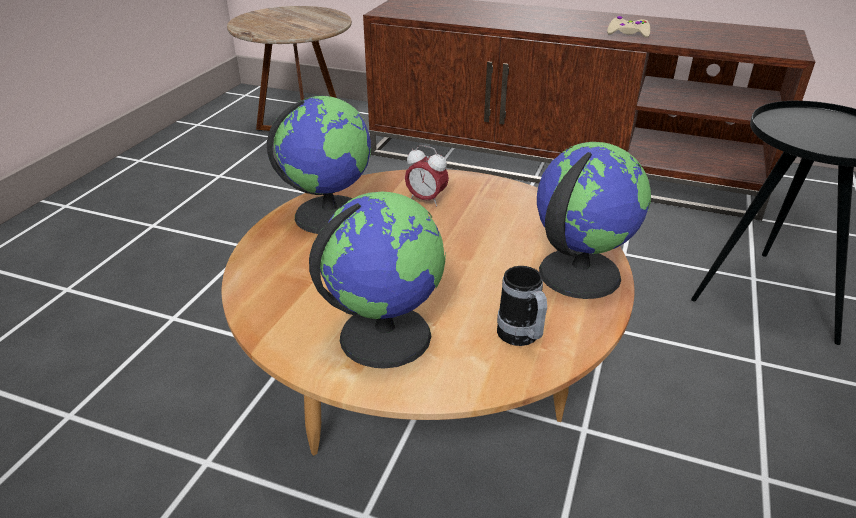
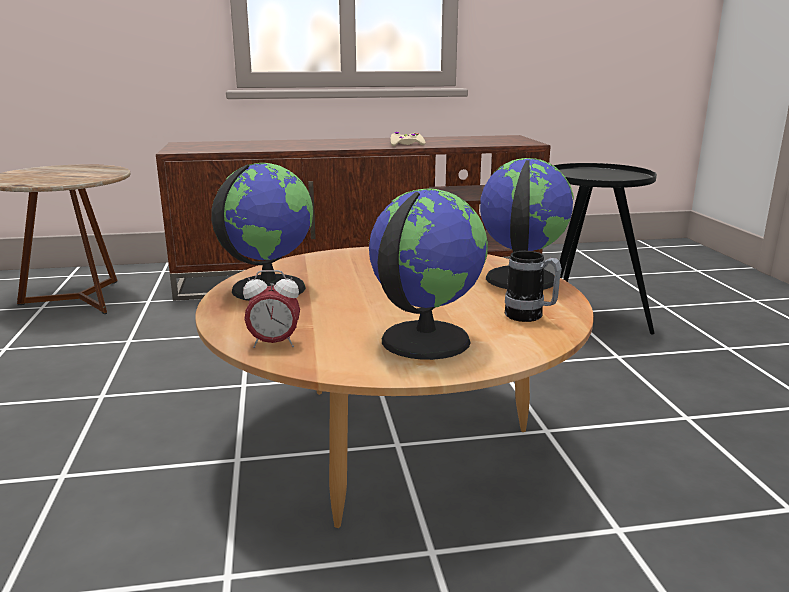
camera: 30 degrees left, 15 degrees down
alarm clock [405,145,449,207] -> alarm clock moved to [243,270,300,348]

